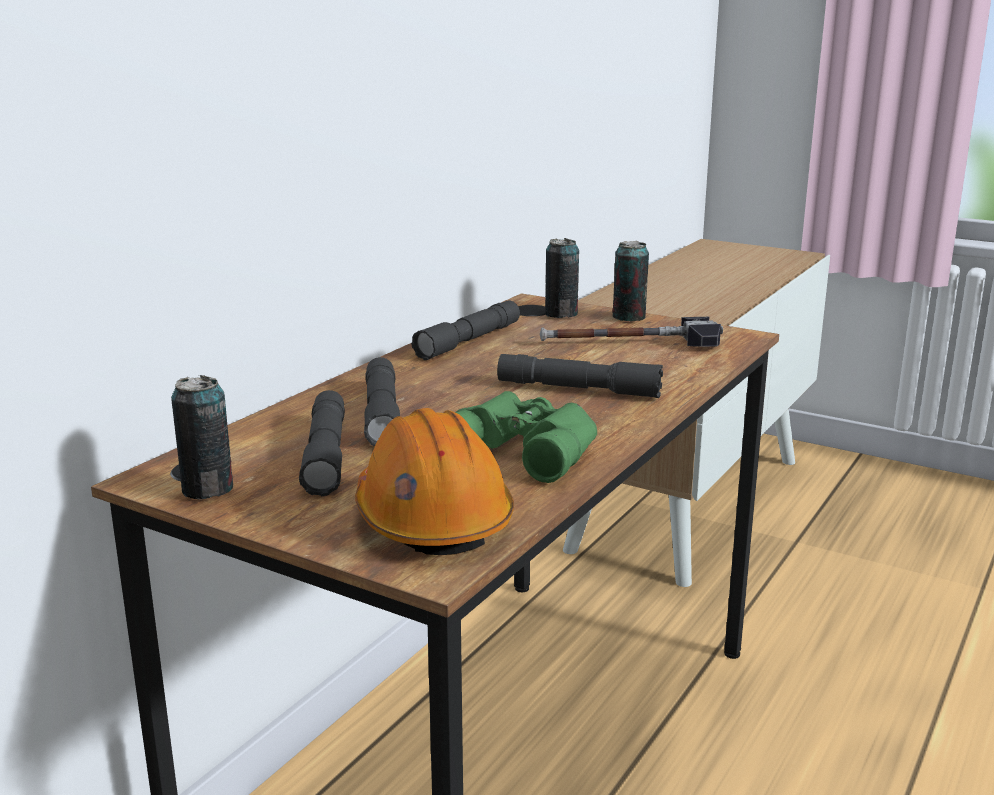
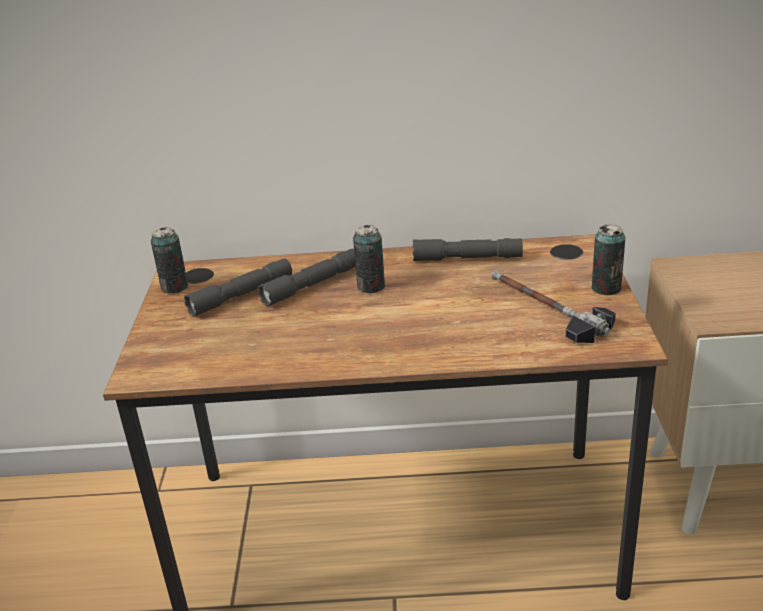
camera: 60 degrees right, 10 degrees up
orange hard hat [355,408,514,555] -> none
green binoculars [455,391,597,483] -> none
grey flashlight [497,354,663,398] -> none
can [545,238,579,318] -> can moved to [353,225,385,293]

